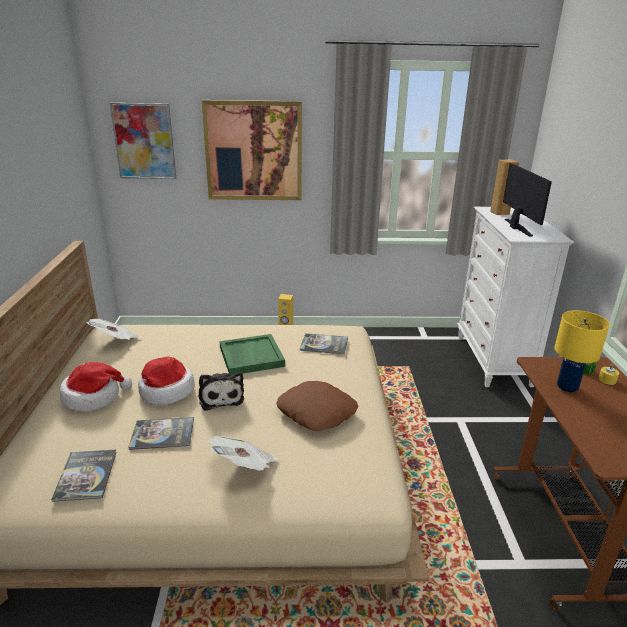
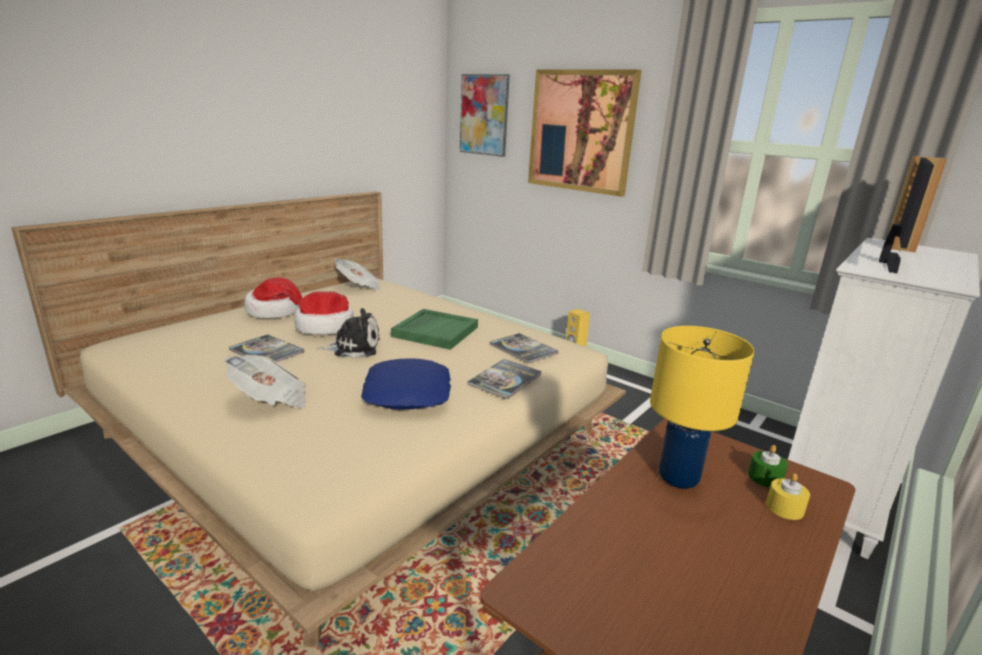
camera: 40 degrees right, 5 degrees down
book [51,450,116,502] -> book moved to [468,359,542,399]
plush toy [198,372,244,411] -> plush toy turned 120 degrees counterclockwise [316,308,380,358]
brown pillow [276,381,358,431] -> blue pillow [361,359,451,410]

